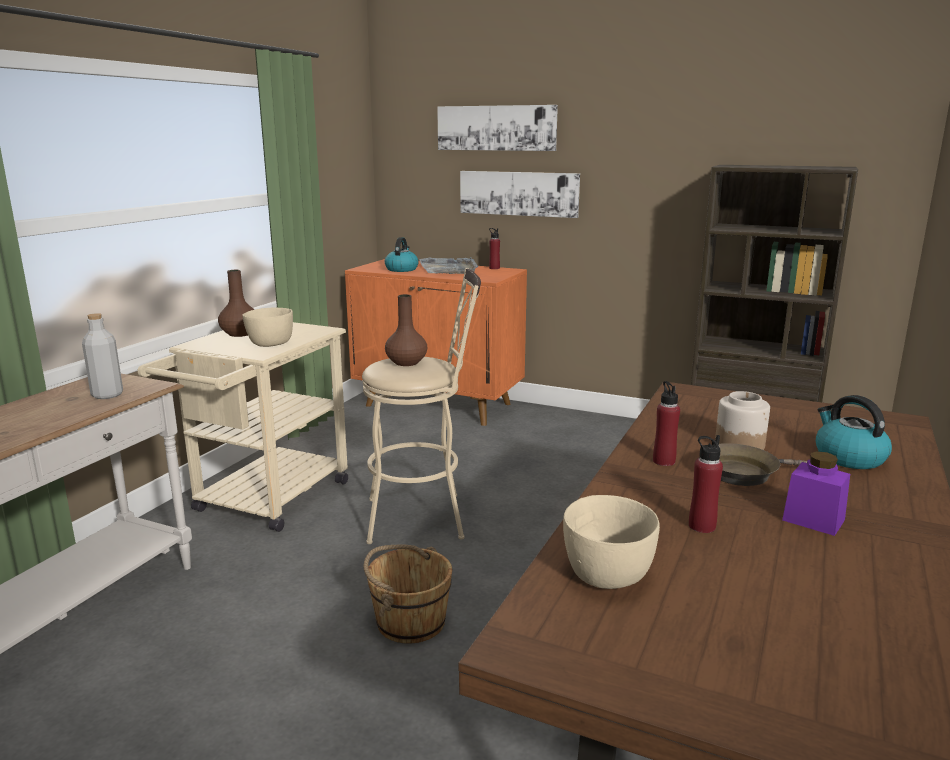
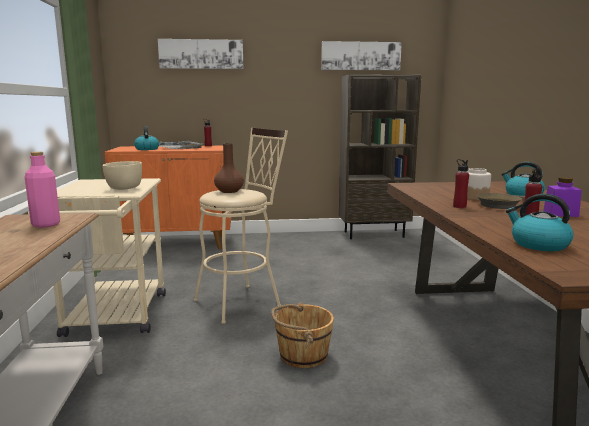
camera: 30 degrees left, 5 degrees down
grey bottle [82,313,123,399] -> pink bottle [25,152,60,228]
brown vase [218,270,254,337] -> none
picture [460,171,580,218] -> picture moved to [321,41,402,70]
beige bowl [563,495,660,589] -> kettle [506,194,573,251]

